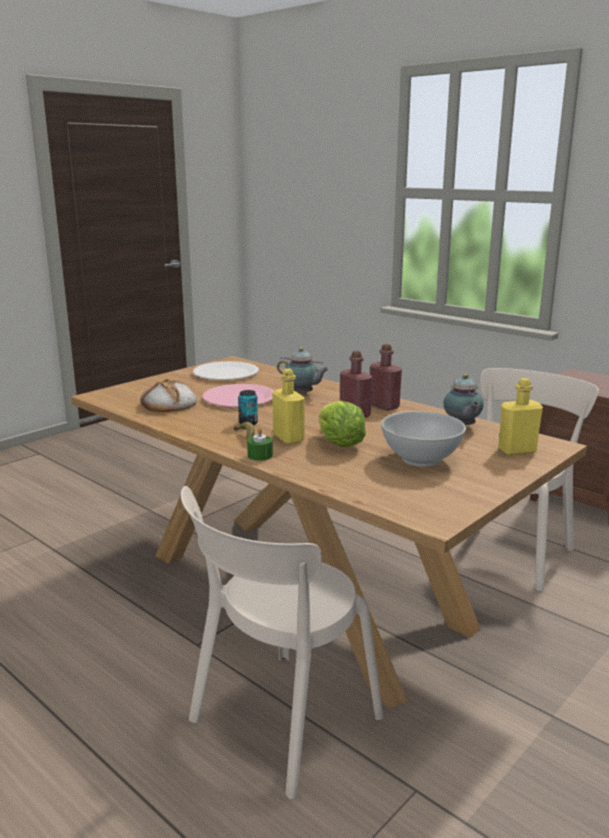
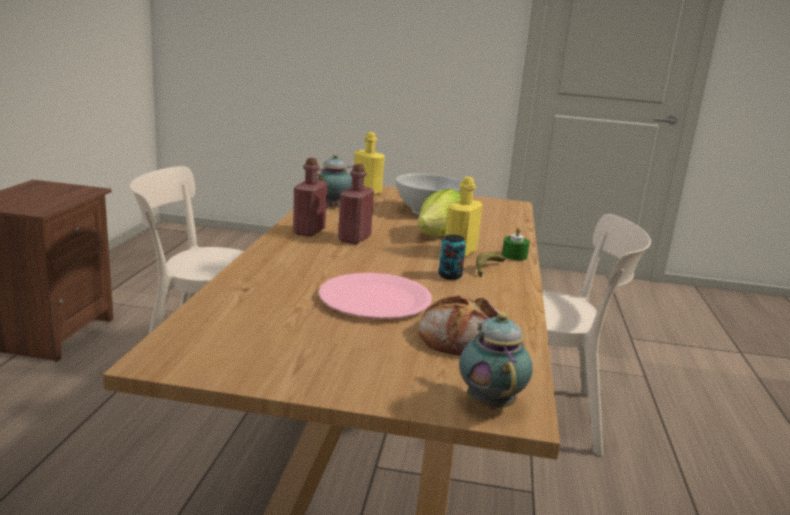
camera: 125 degrees left, 0 degrees up
white plate [193,361,259,380] -> none
teapot [277,347,329,395] -> teapot moved to [459,312,533,410]

